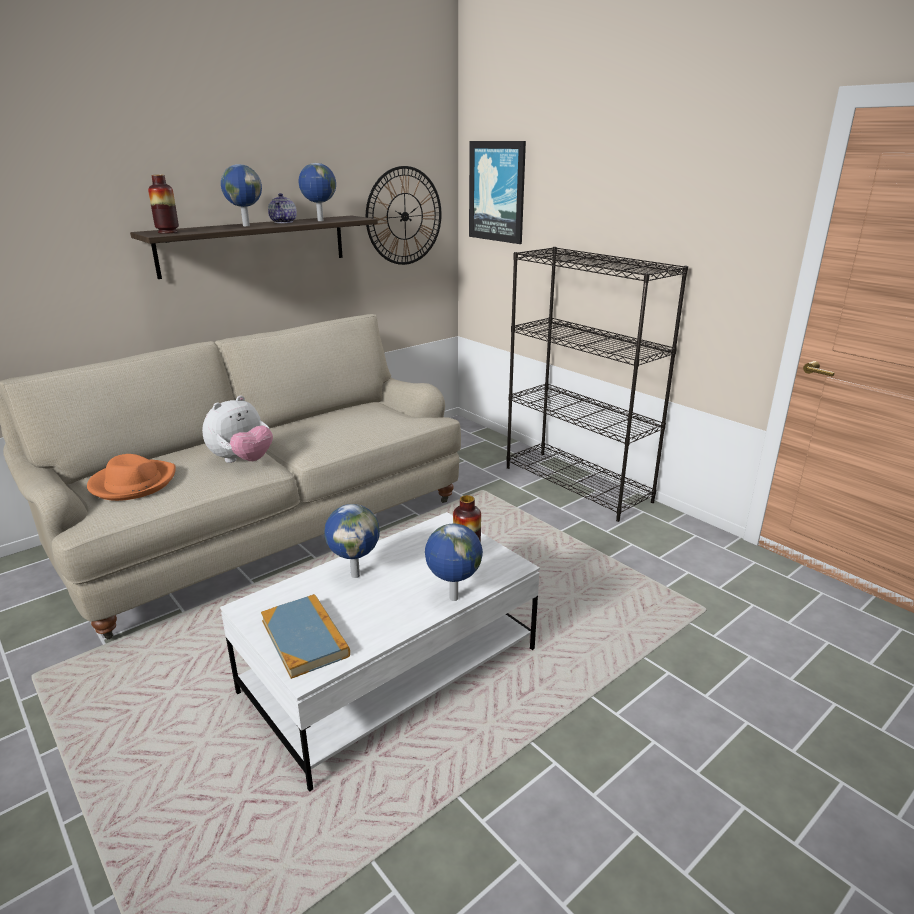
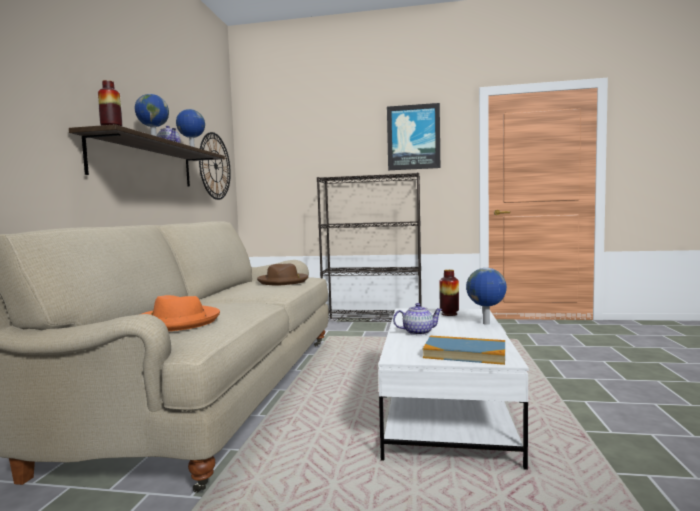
camera: 40 degrees left, 20 degrees down
plush toy [202,395,273,463] -> none
globe [325,504,380,578] -> teapot [393,303,443,335]
picture [469,141,526,244] -> picture moved to [387,103,440,170]
none -> brown hat [257,264,308,286]

